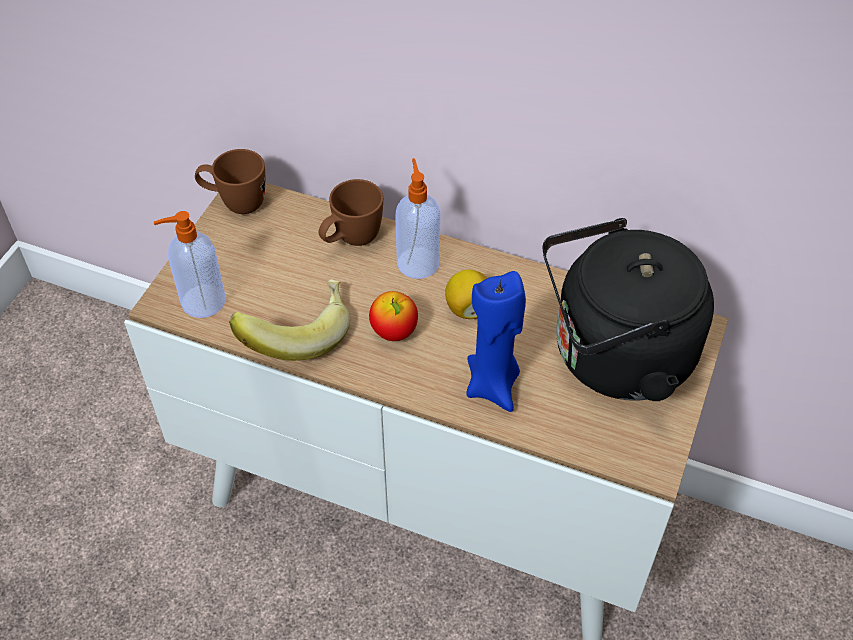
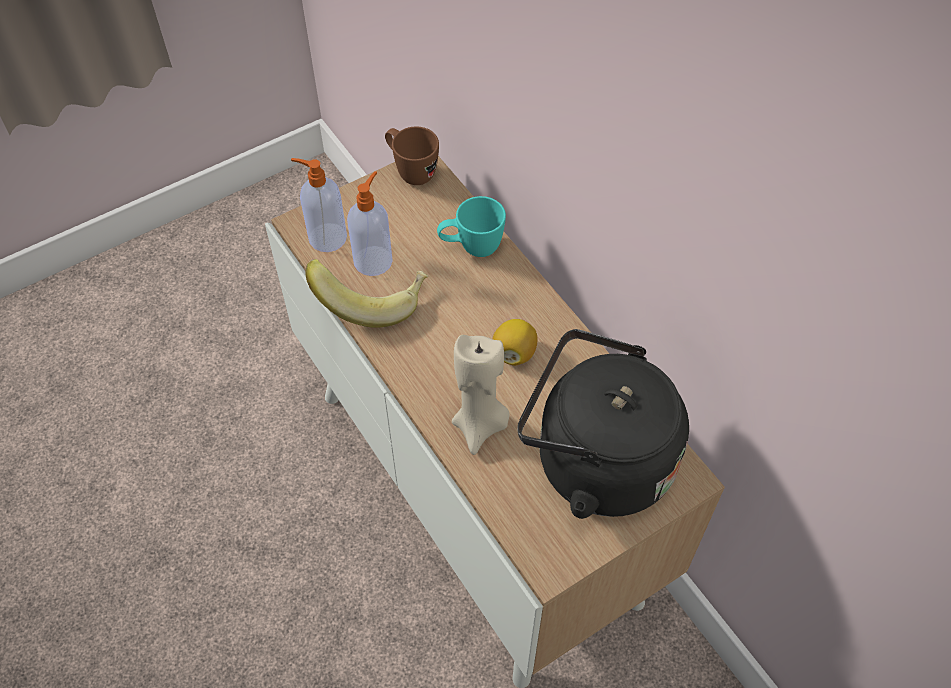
camera: 35 degrees right, 5 degrees up
brown mug [319,179,383,246] -> turquoise mug [437,196,506,257]
apple [369,291,418,341] -> none
soap dispenser [395,158,440,279] -> soap dispenser moved to [347,171,393,276]
blue candle [466,271,526,412] -> beige candle [452,335,510,455]

